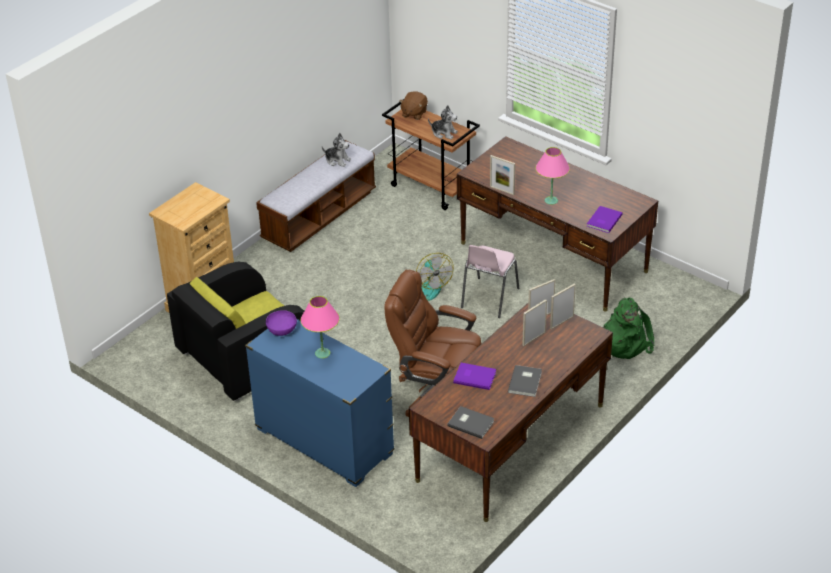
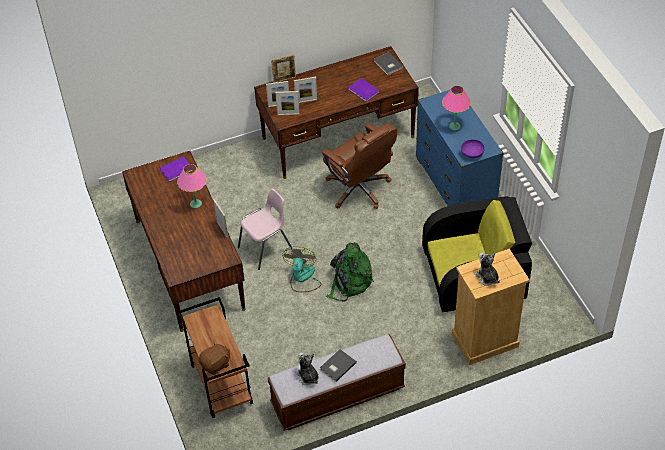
camera: 150 degrees left, 10 degrees up
plush toy [428,105,458,140] -> plush toy moved to [474,252,500,286]
grey book [508,365,542,397] -> grey book moved to [320,349,357,382]
green backpack [603,298,655,359] -> green backpack moved to [326,242,374,302]
none -> picture frame [271,55,296,83]

